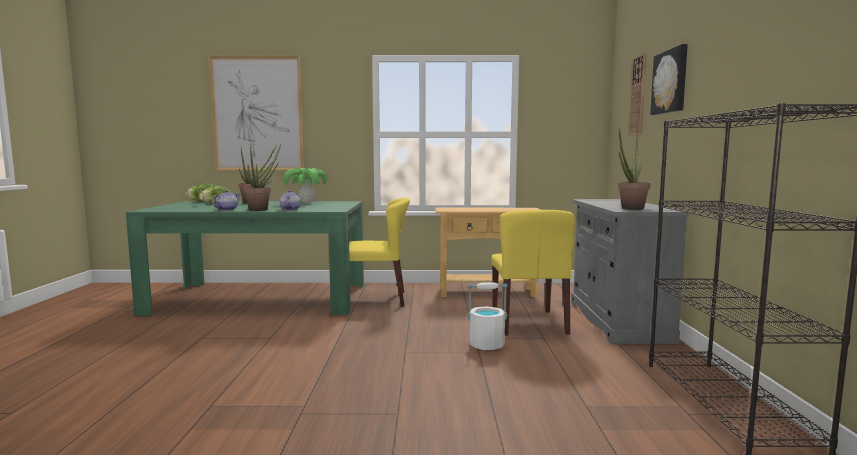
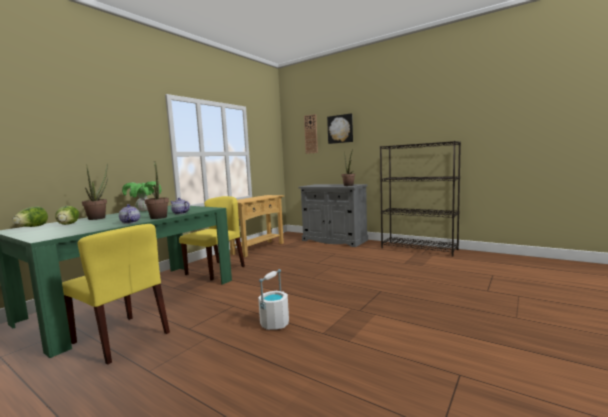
camera: 55 degrees left, 0 degrees up
picture [208,55,304,170] -> none
white bucket [467,282,508,350] -> white bucket moved to [258,269,289,330]
yellow chair [491,210,575,336] -> yellow chair moved to [62,224,170,365]

